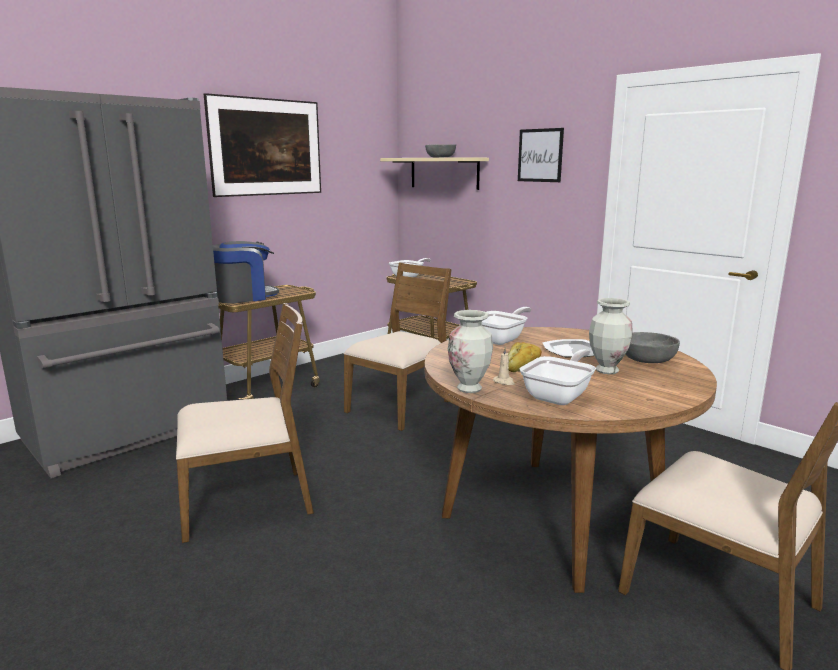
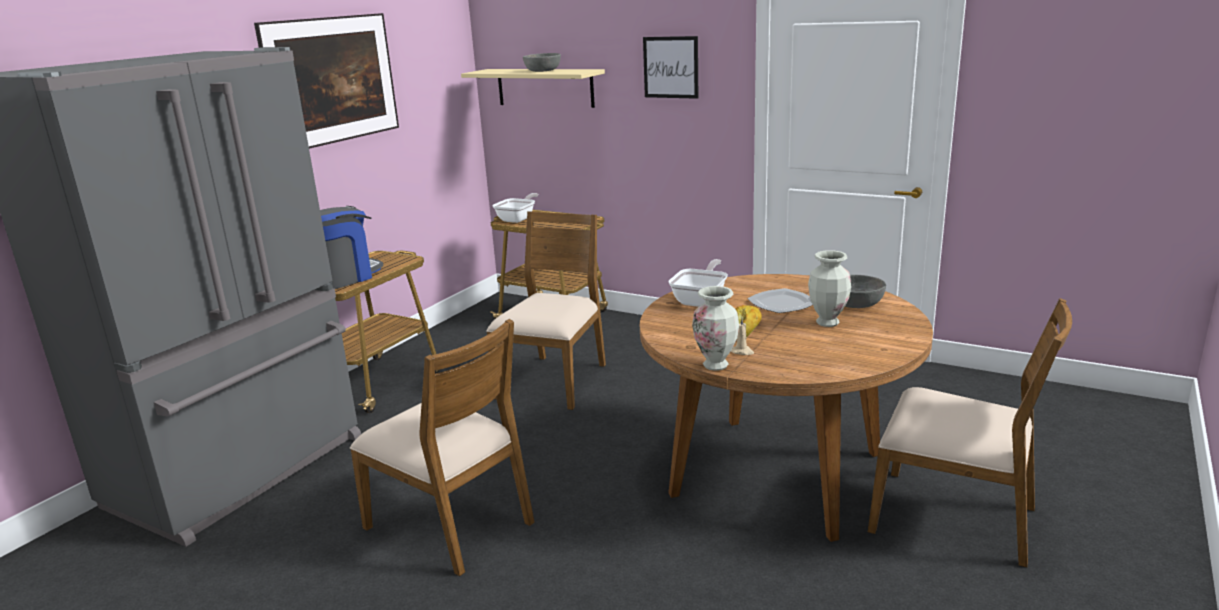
camera: 15 degrees left, 5 degrees up
brown chair [176,303,314,543] -> brown chair turned 75 degrees clockwise [350,319,535,576]
frying pan [520,349,596,405] -> none

